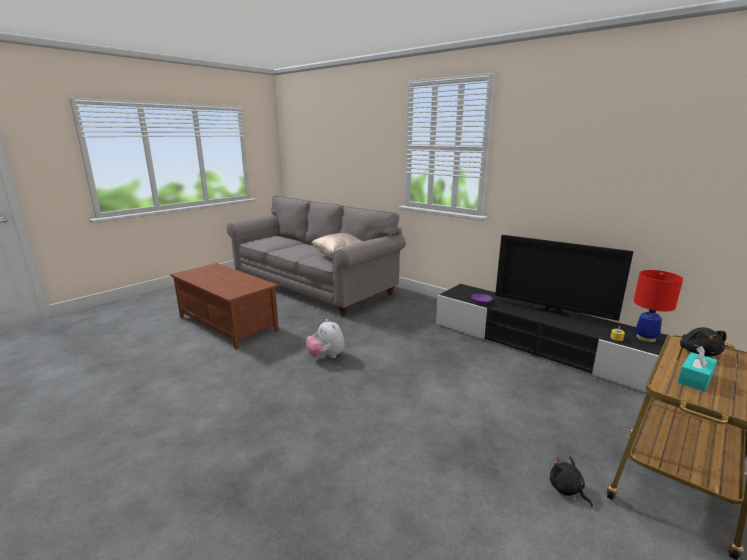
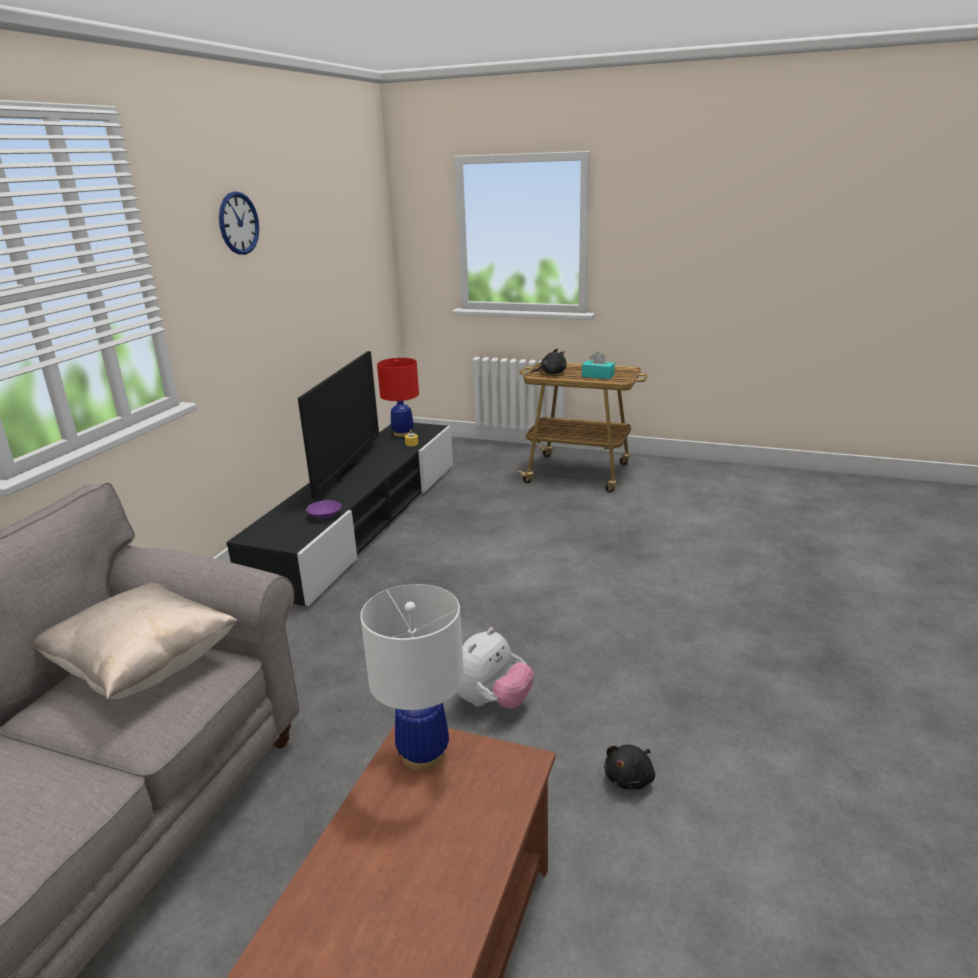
camera: 110 degrees left, 5 degrees up
black plush toy [550,456,593,507] -> black plush toy moved to [604,744,655,790]
none -> wall clock [219,191,259,255]
none -> white table lamp [360,584,464,771]

